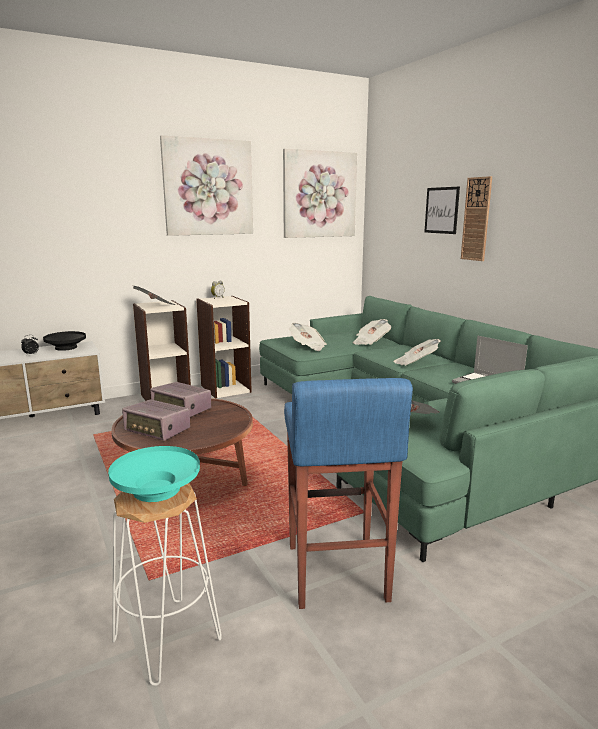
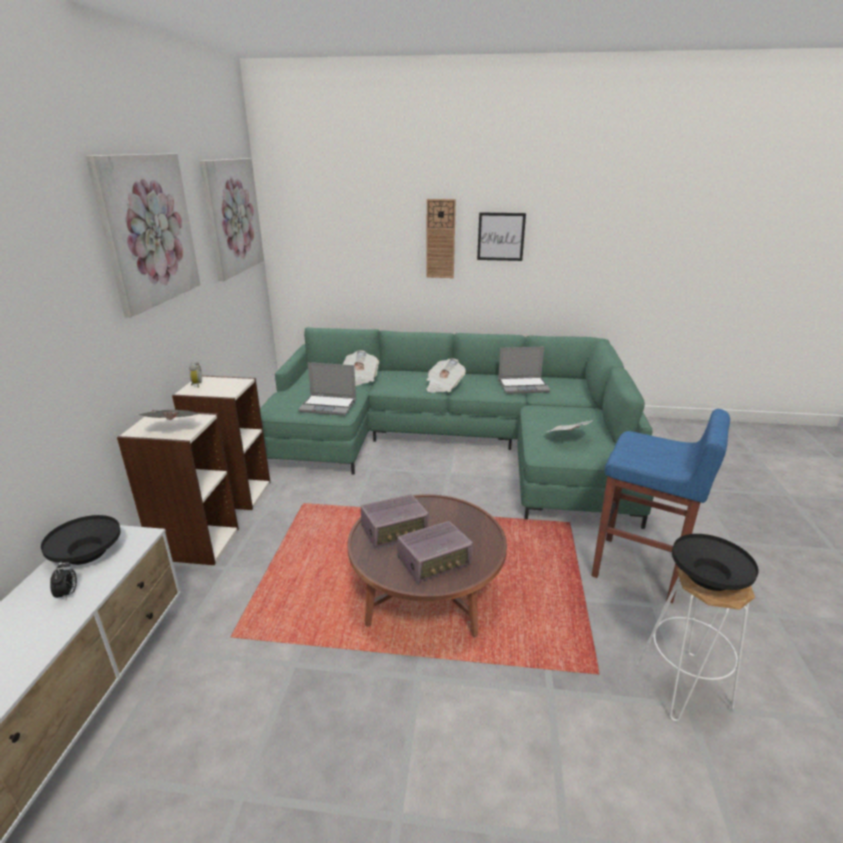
camera: 55 degrees left, 10 degrees up
turquoise bowl [108,446,200,502] -> black bowl [672,534,759,591]
newspaper [289,323,327,351] -> laptop [298,362,356,416]
picture [425,187,460,234] -> picture moved to [477,212,526,261]

